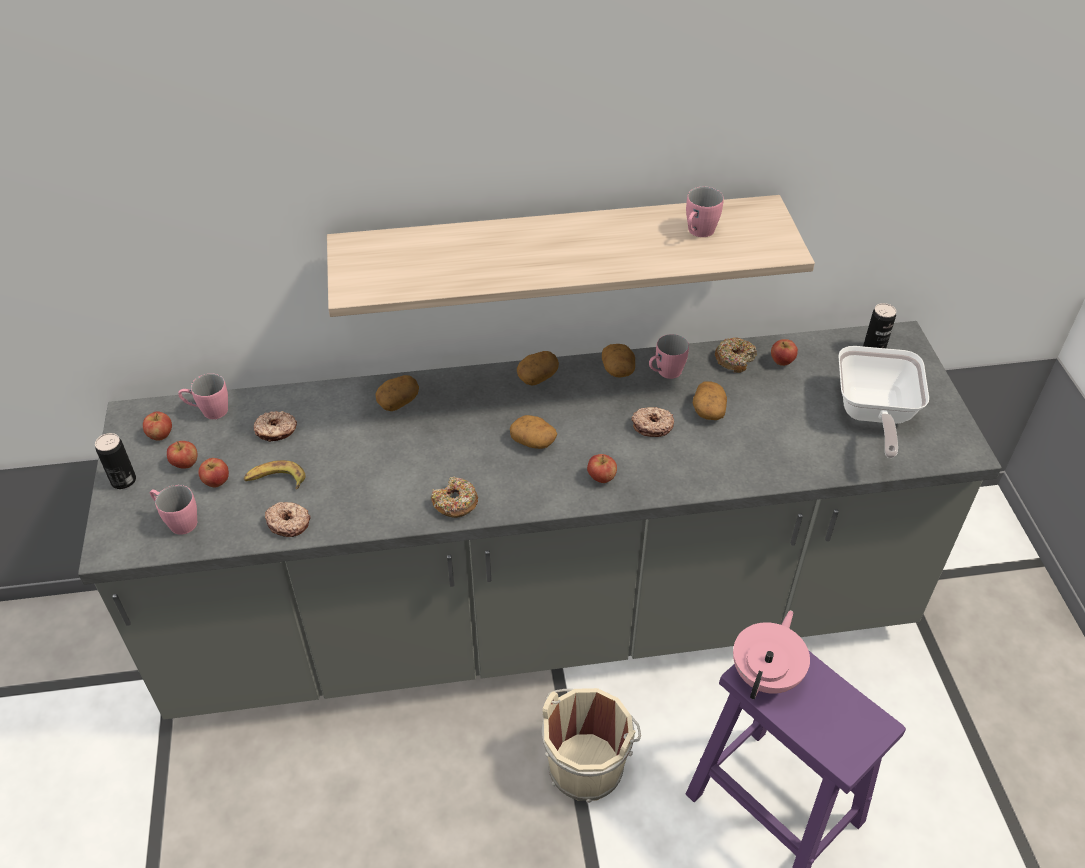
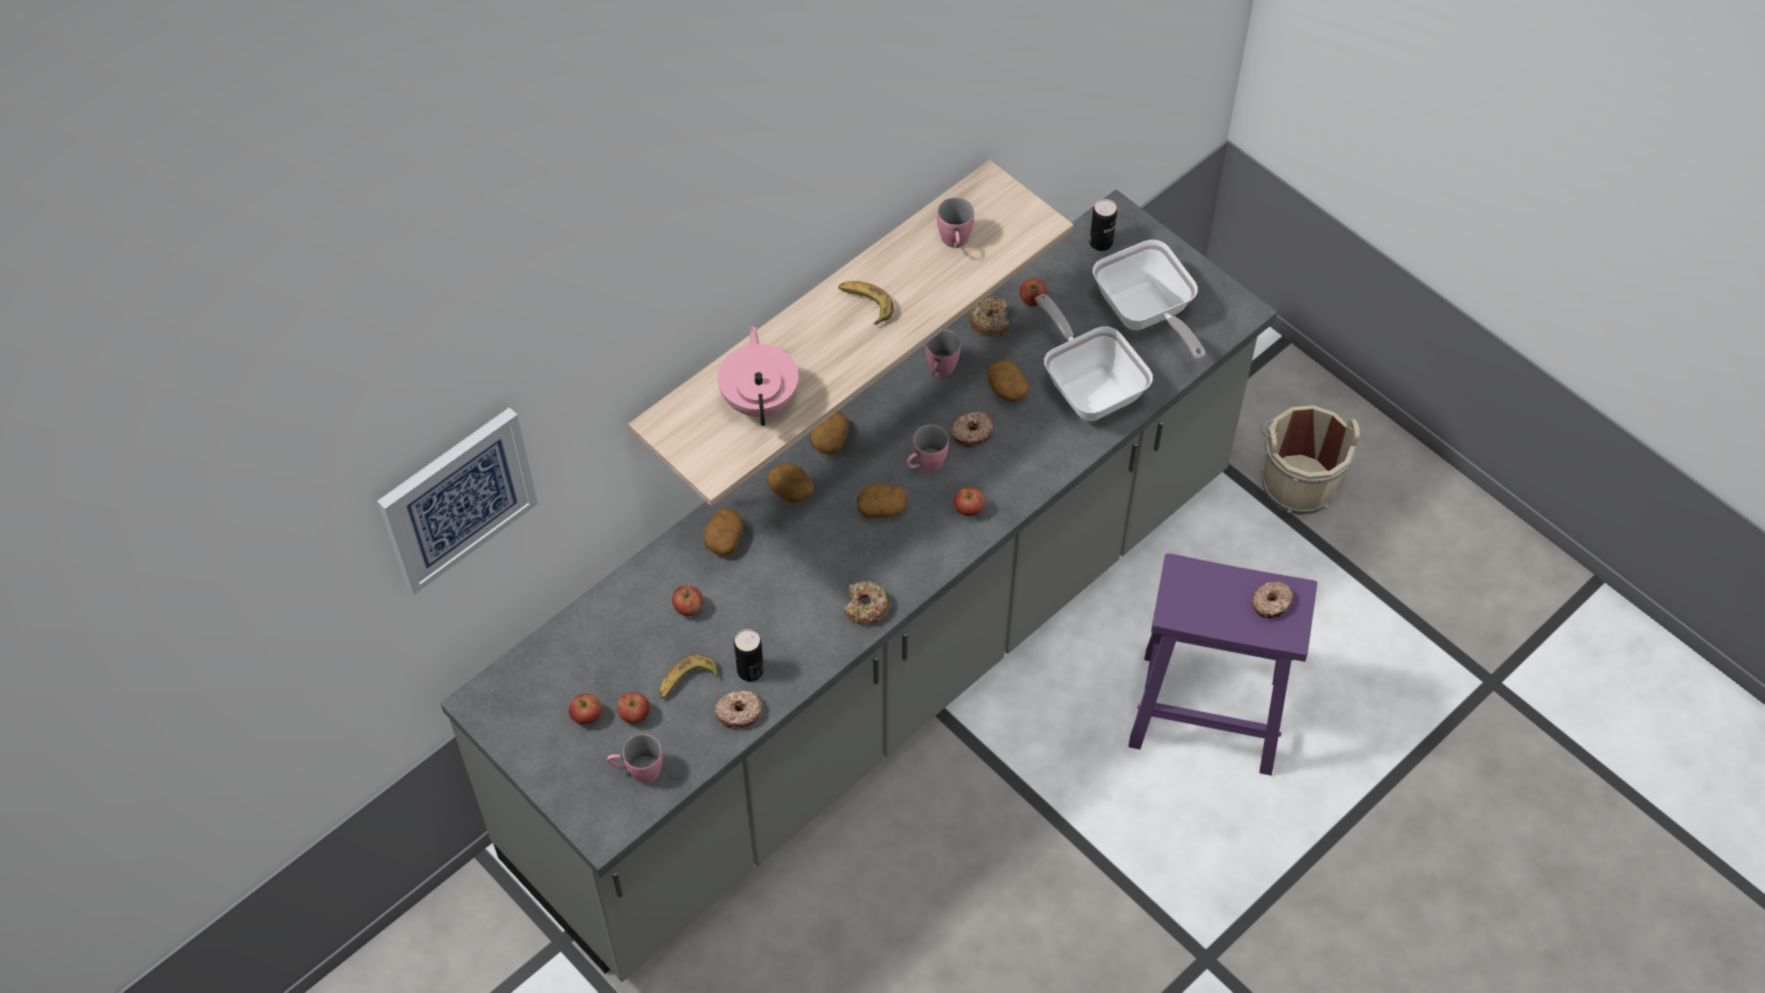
camera: 35 degrees left, 10 degrees up
can [95,433,136,489] -> can moved to [734,629,764,682]
apple [143,411,172,441] -> apple moved to [672,585,703,616]
pink mug [178,373,228,419] -> pink mug moved to [906,425,949,472]
donut [254,411,297,442] -> donut moved to [1251,581,1294,618]
beige bucket [542,688,641,803] -> beige bucket moved to [1261,405,1360,515]
potato [602,344,635,377] -> potato moved to [767,462,814,503]
pink teapot [733,610,810,699] -> pink teapot moved to [718,326,799,426]
none -> picture [377,407,538,595]
none -> banana [838,281,894,325]
none -> frying pan [1035,294,1153,421]

